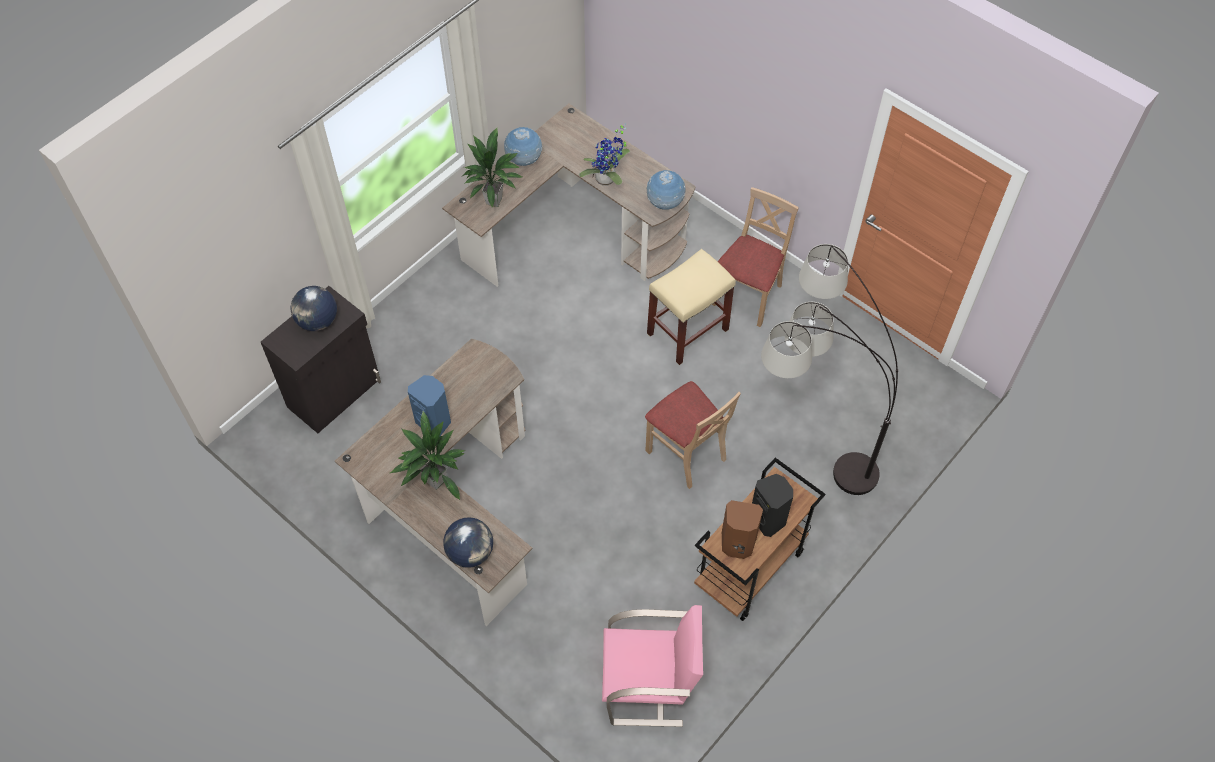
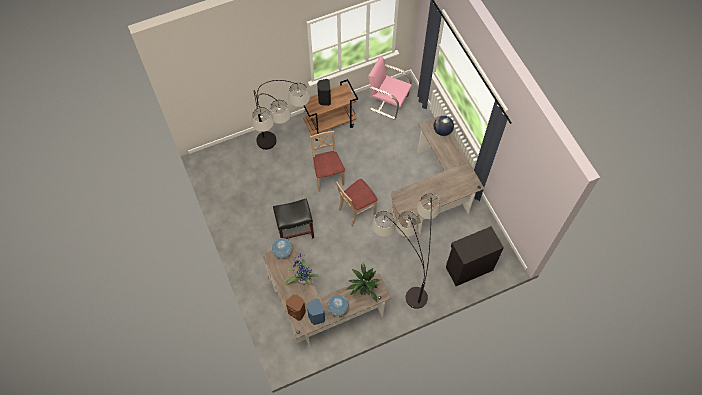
camera: 155 degrees left, 5 degrees up
globe [290,286,337,331] -> none
potted plant [390,411,466,500] -> none
blue speaker [408,375,451,437] -> blue speaker moved to [307,298,325,325]
beige stool [647,249,736,365] -> black stool [273,198,314,239]
beige chair [712,187,799,327] -> beige chair moved to [336,179,378,227]
brown speaker [722,500,763,559] -> brown speaker moved to [286,295,306,321]
none -> floor lamp [372,193,440,309]

